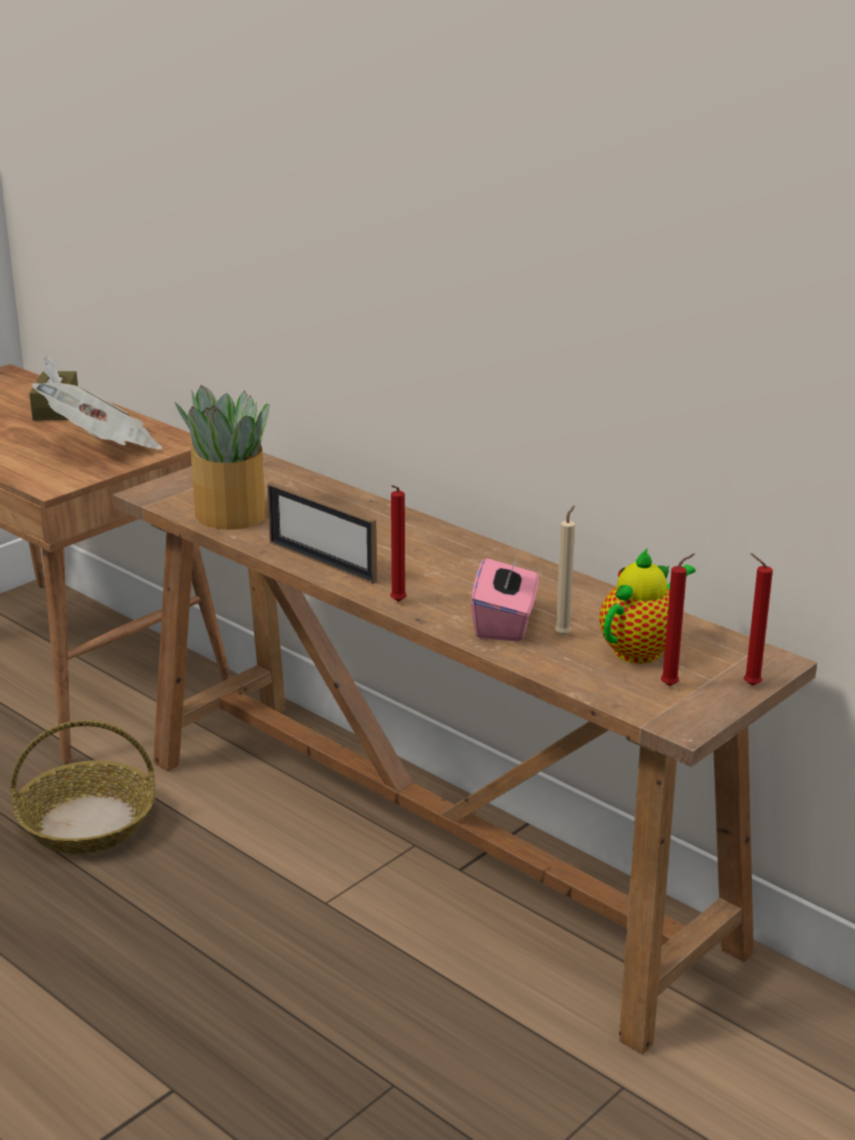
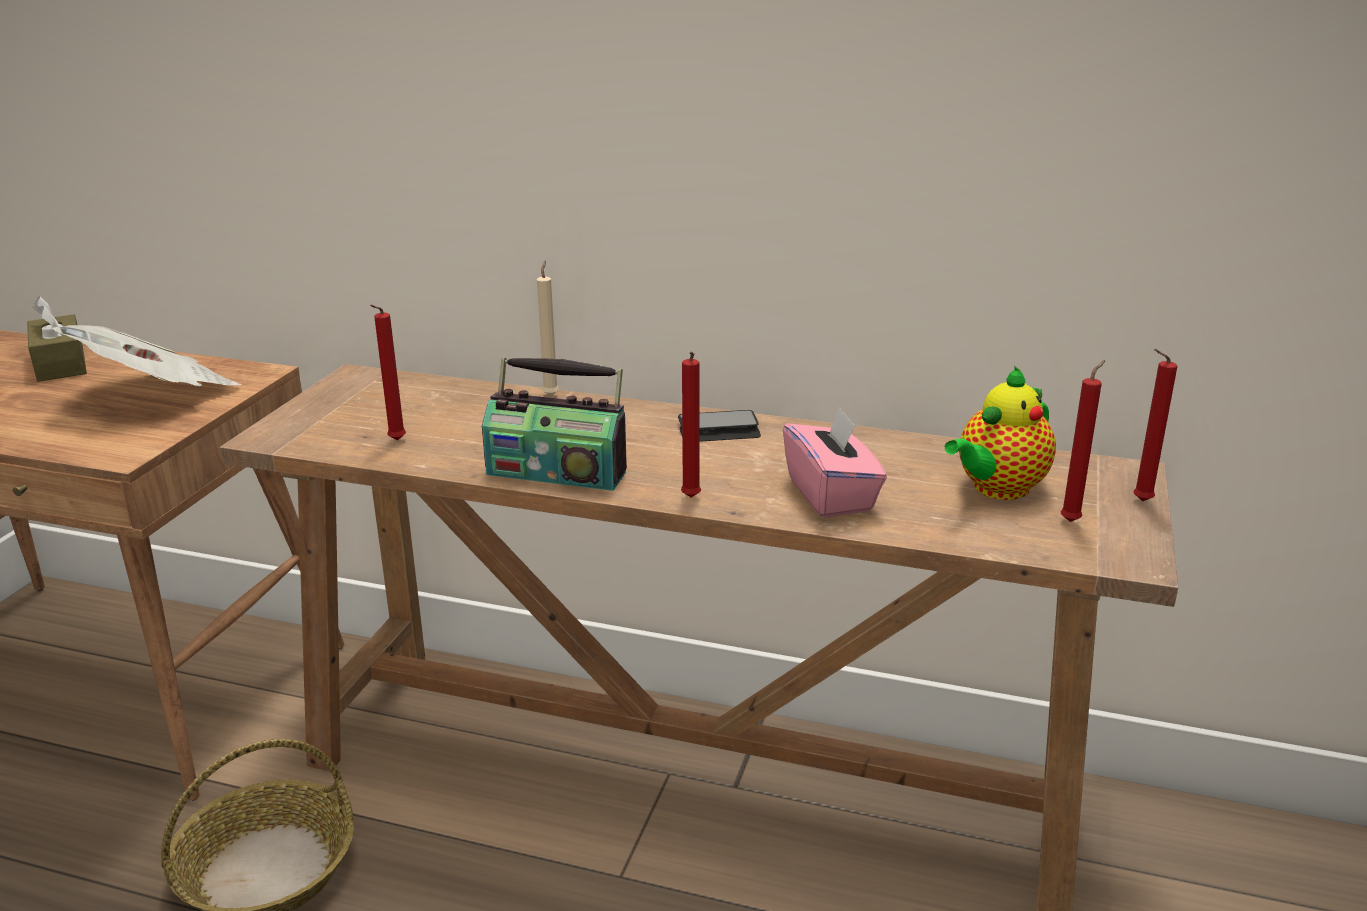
camera: 25 degrees left, 0 degrees up
potted plant [175,385,270,530] -> red candle [370,305,406,441]
picture frame [267,482,377,584] -> radio [482,357,627,491]
beige candle [554,505,575,635] -> beige candle moved to [537,260,559,396]
teapot [599,548,696,664] -> teapot turned 150 degrees counterclockwise [945,366,1056,500]
none -> phone [678,410,761,442]

